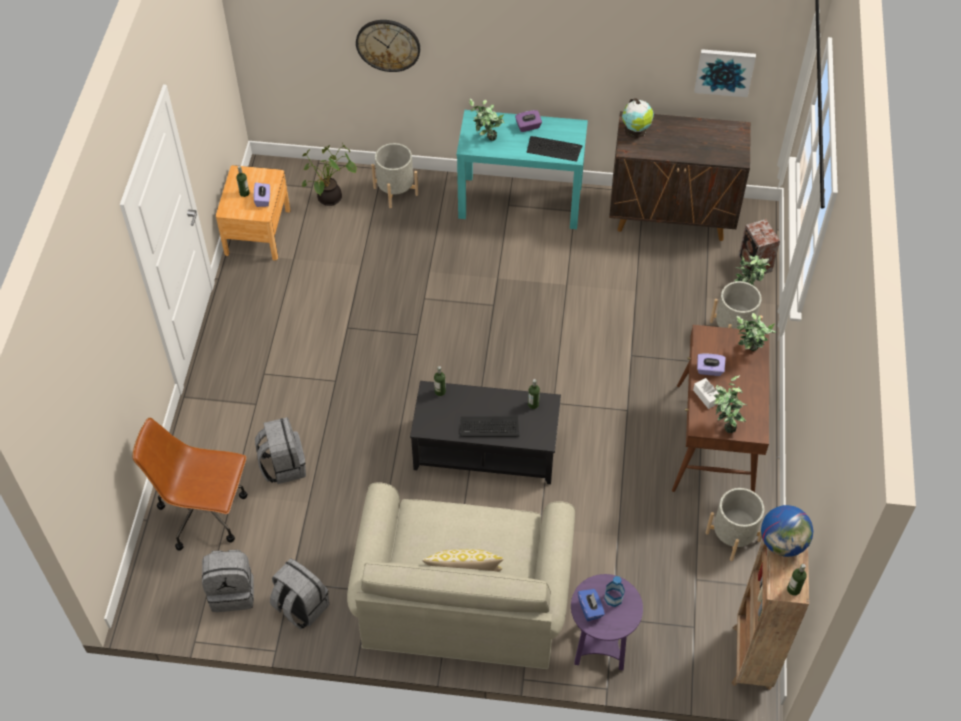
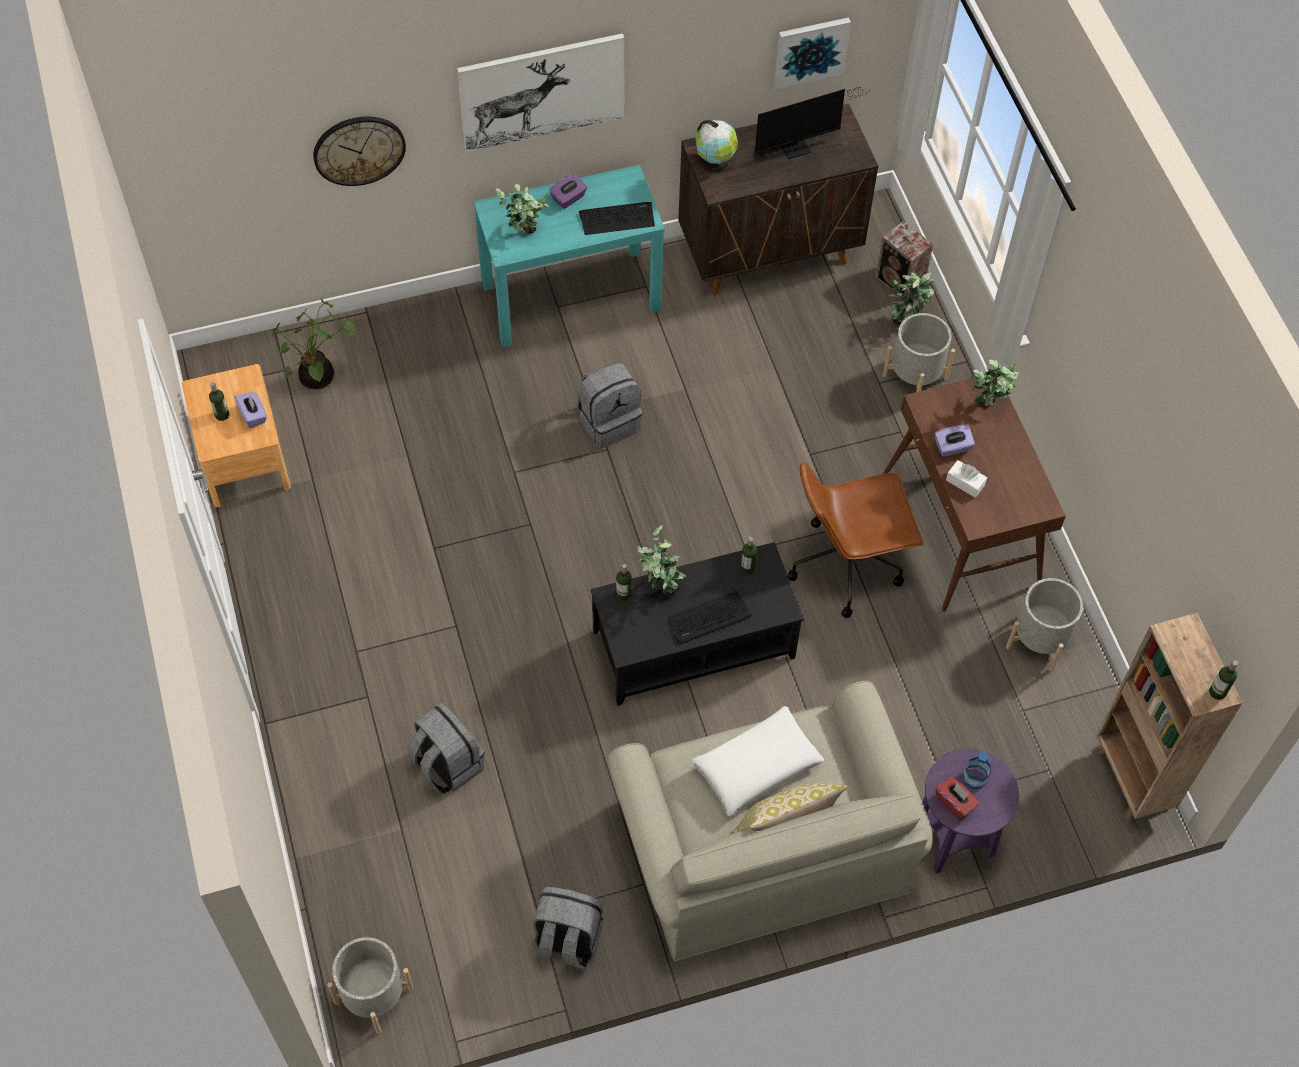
camera: 25 degrees left, 5 degrees up
brown office chair [133,418,247,551] -> brown office chair moved to [787,461,924,618]
grey backpack [202,550,254,612] -> grey backpack moved to [577,363,642,449]
grey planter [371,143,418,208] -> grey planter moved to [327,937,413,1034]
blue tissue box [578,589,605,621] -> red tissue box [936,777,979,820]
potted plant [713,375,747,433] -> potted plant moved to [637,525,686,597]
globe [761,505,813,557] -> none
none -> picture [457,33,624,152]
none -> white pillow [691,706,824,816]
none -> monitor [755,87,867,159]

